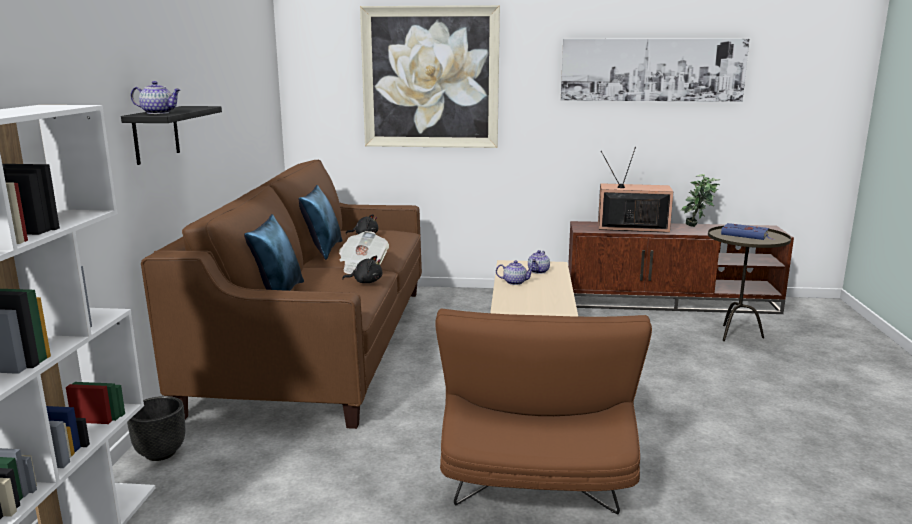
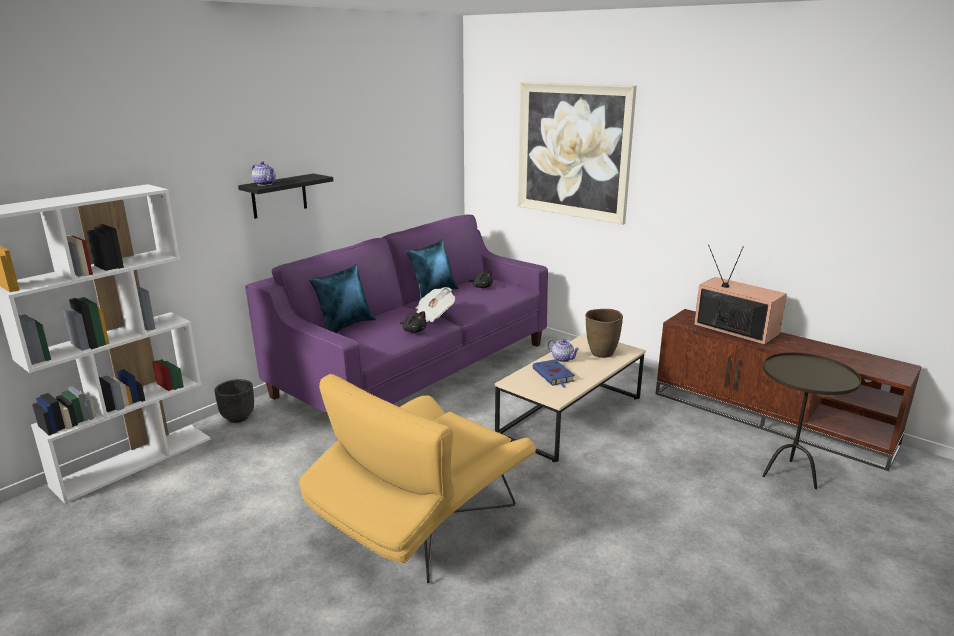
camera: 35 degrees right, 5 degrees up
brown sofa [141,160,422,429] -> purple sofa [245,215,548,414]
brown armchair [435,309,652,515] -> yellow armchair [299,374,537,583]
teapot [528,250,550,274] -> brown vase [586,309,623,358]
picture [561,39,750,102] -> none
potted plant [681,174,720,227] -> none
blue book [721,223,774,240] -> blue book moved to [532,359,575,388]

